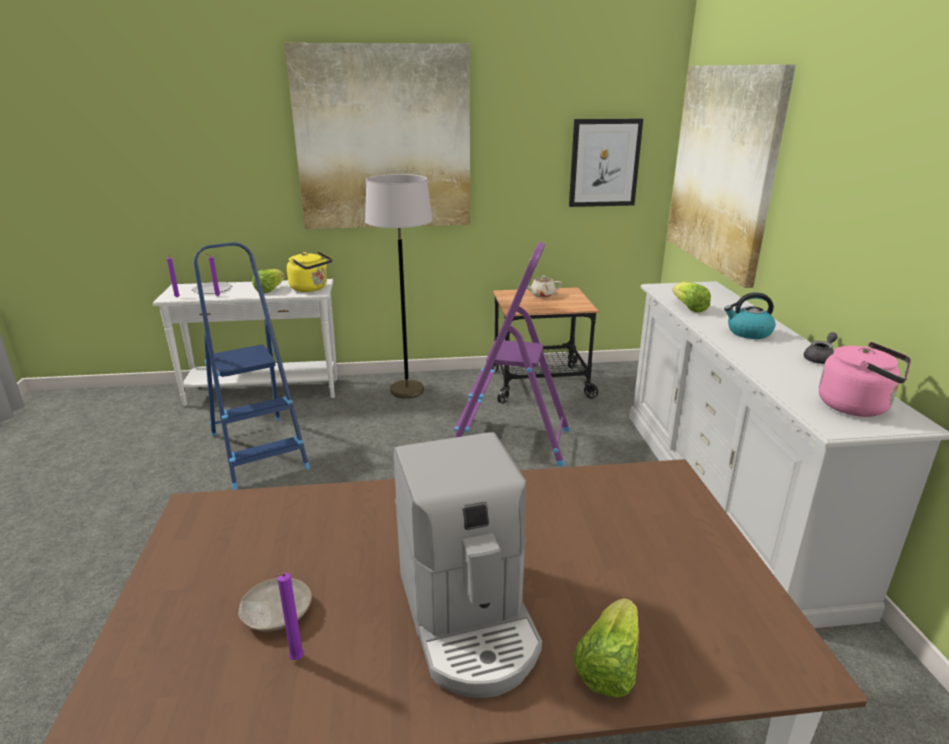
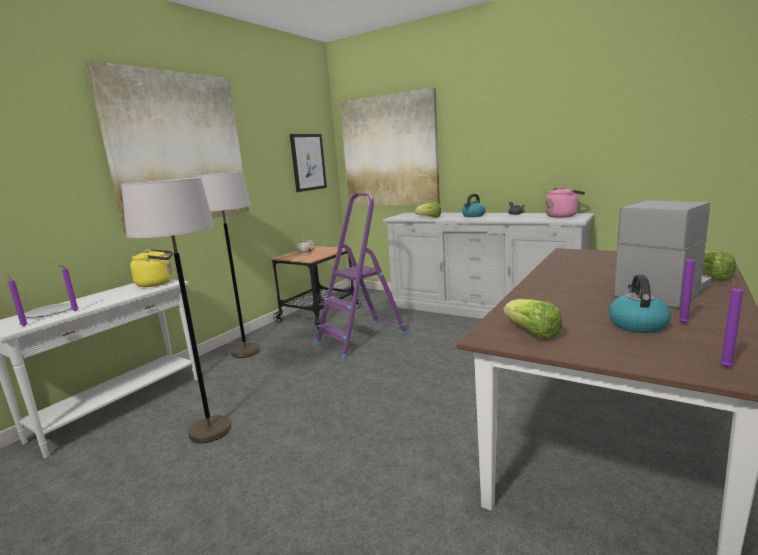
camera: 50 degrees left, 10 degrees down
blue step ladder [194,242,310,490] -> grey floor lamp [121,178,231,443]
beige plate [238,578,312,632] -> kettle [609,275,671,333]
lettuce [252,269,285,293] -> lettuce moved to [503,299,562,340]
coffee machine [393,432,542,698] -> coffee machine turned 60 degrees counterclockwise [614,200,712,308]
none -> purple candle [720,278,743,368]

